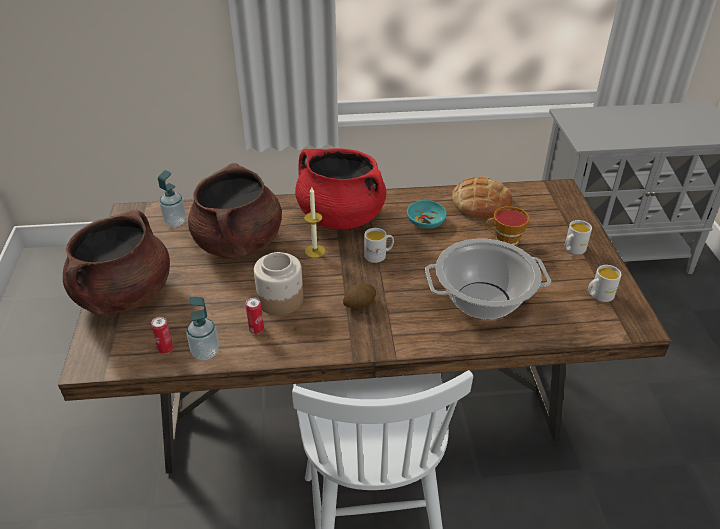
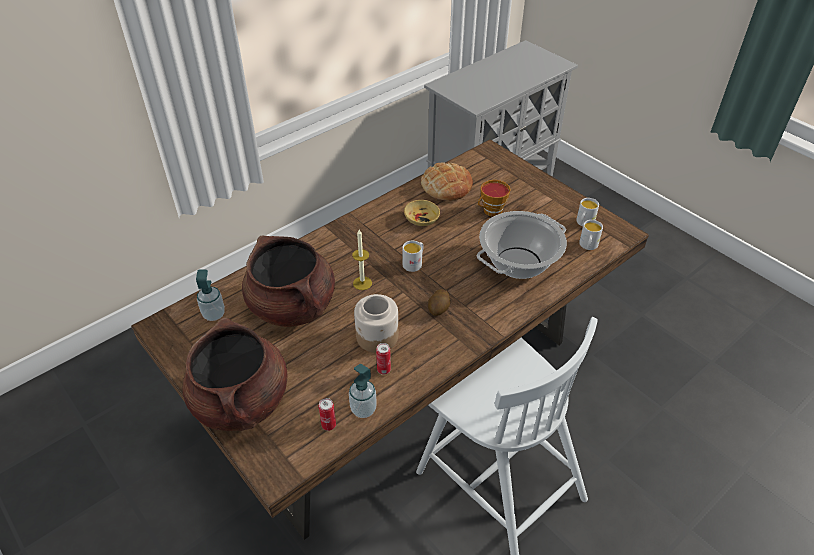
camera: 35 degrees left, 5 degrees up
red cooking pot [295,148,386,230] -> none
turquoise bowl [407,200,447,229] -> beige bowl [404,200,440,226]
white mug [564,220,592,255] -> white mug moved to [579,220,603,250]

